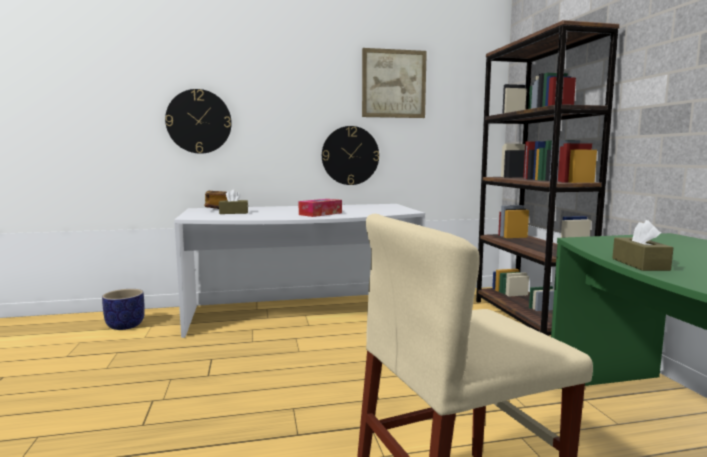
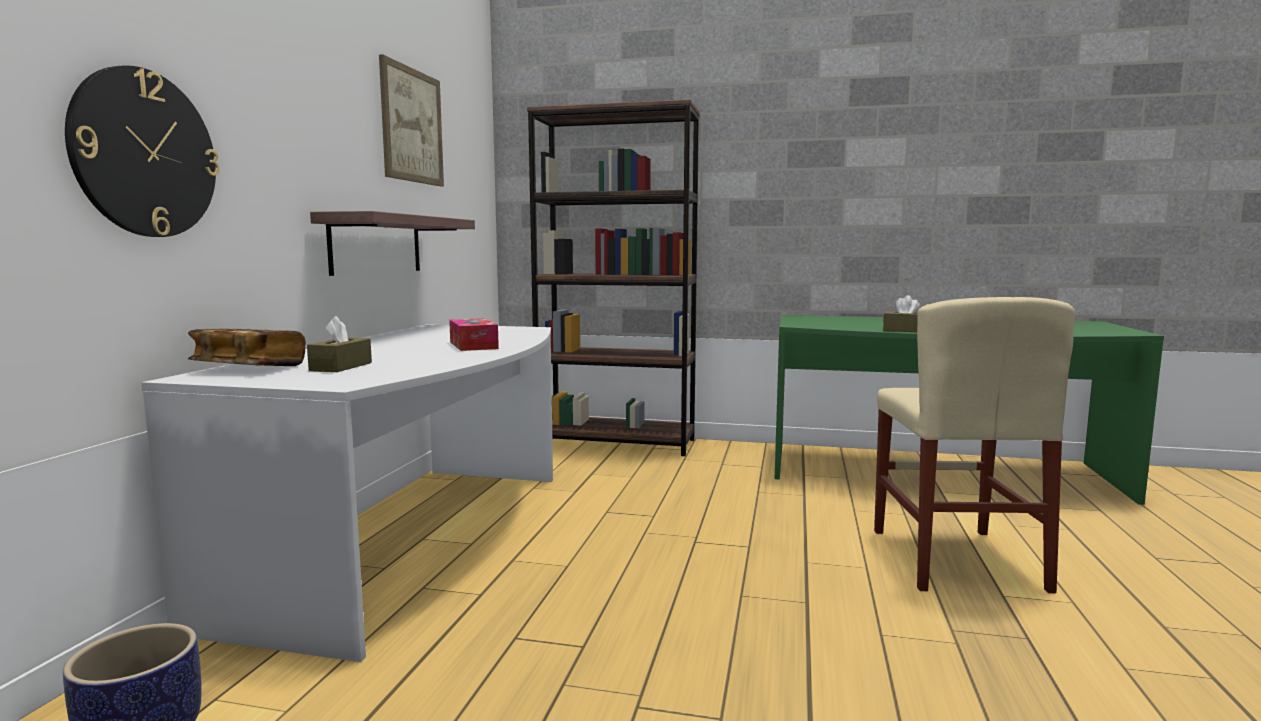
camera: 65 degrees left, 0 degrees up
wall clock [322,126,379,185] -> shelf [310,211,475,276]

